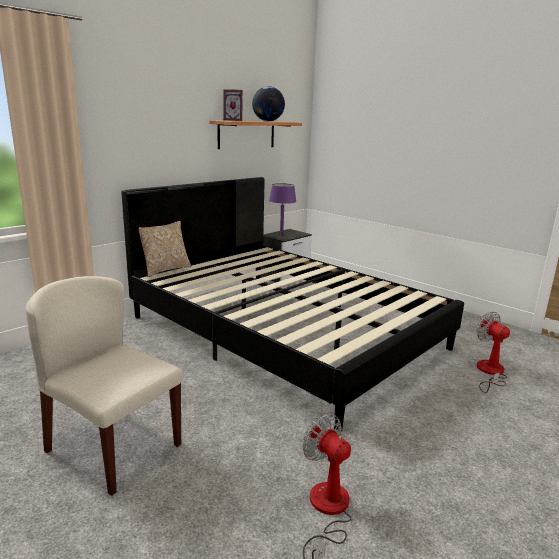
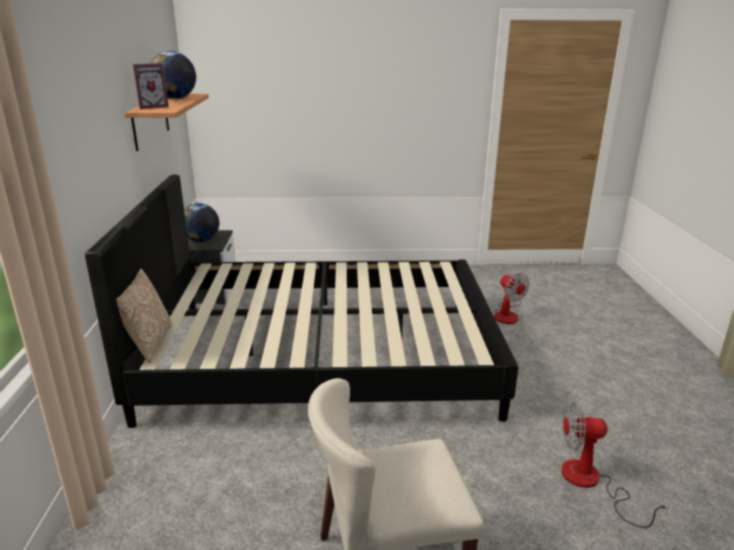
camera: 45 degrees left, 5 degrees up
purple table lamp [269,183,296,235] -> globe [184,203,219,242]
fan [476,312,510,393] -> fan turned 135 degrees counterclockwise [494,273,530,324]

